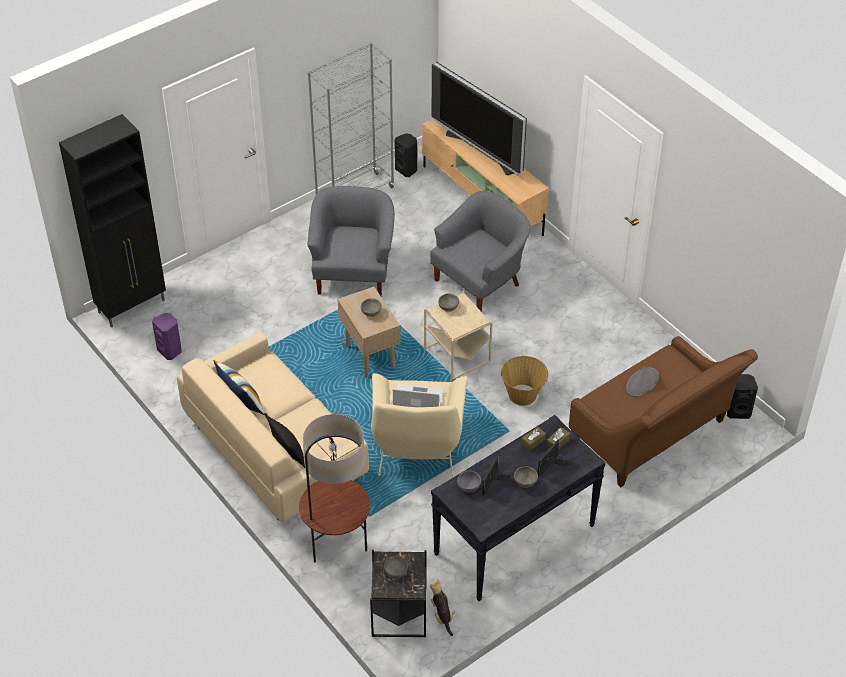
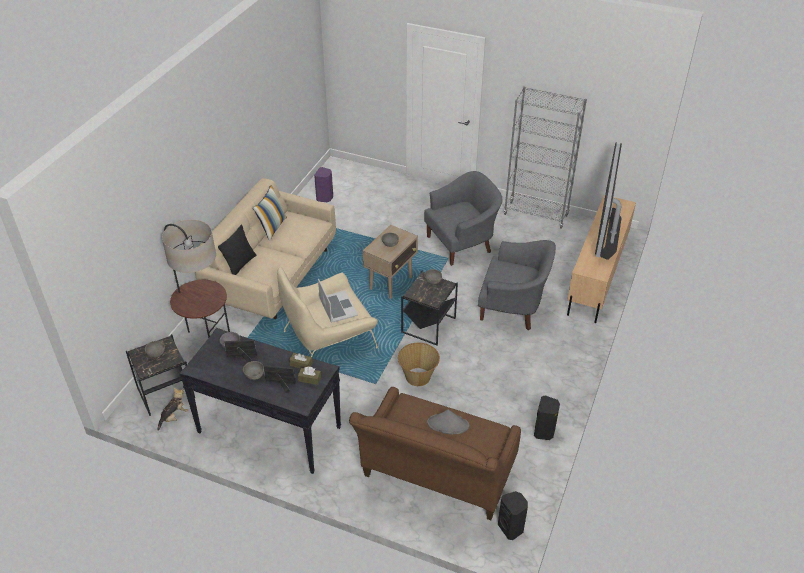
camera: 60 degrees right, 5 degrees down
black cabinet [59,114,166,328] -> none
black speaker [395,133,417,177] -> black speaker moved to [534,395,560,440]
beige side table [424,291,493,380] -> black side table [401,270,458,345]

